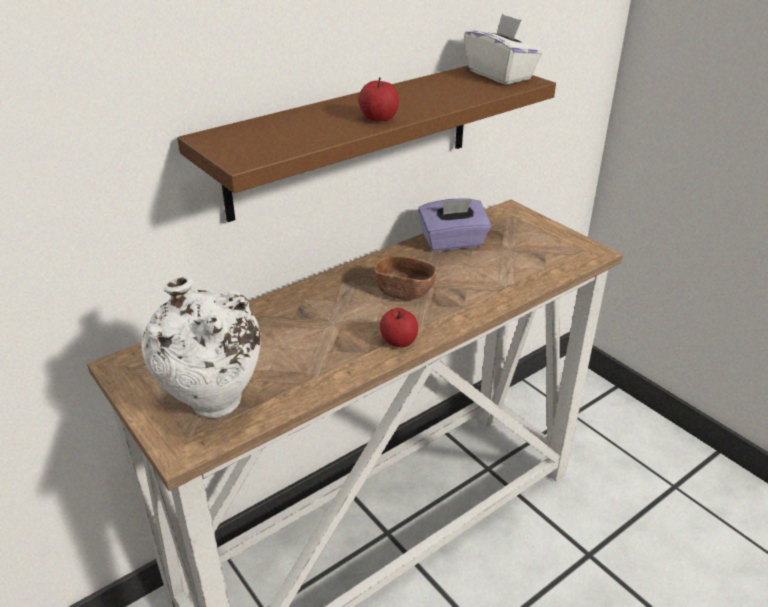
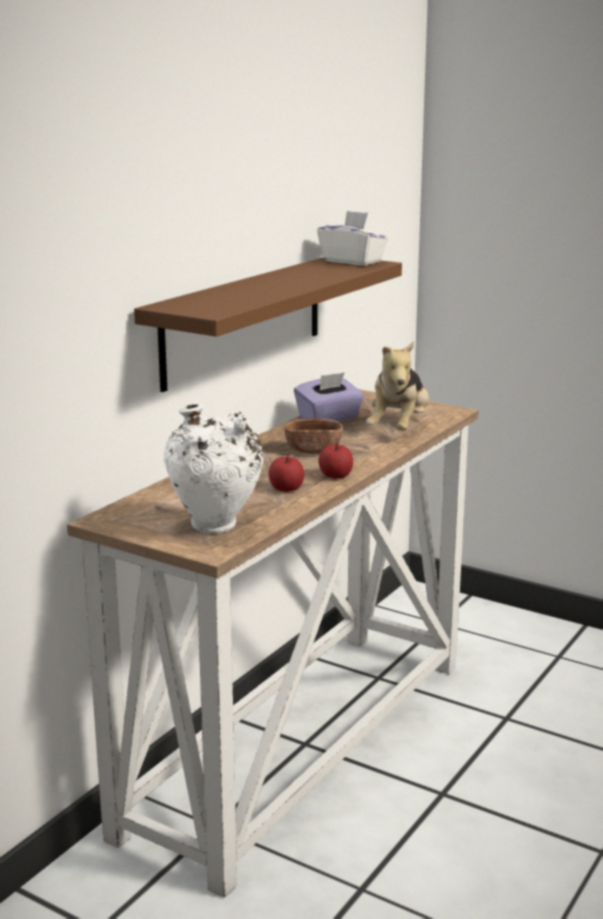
camera: 20 degrees left, 15 degrees down
apple [359,77,399,122] -> apple moved to [269,454,304,492]
none -> plush toy [366,341,429,431]

